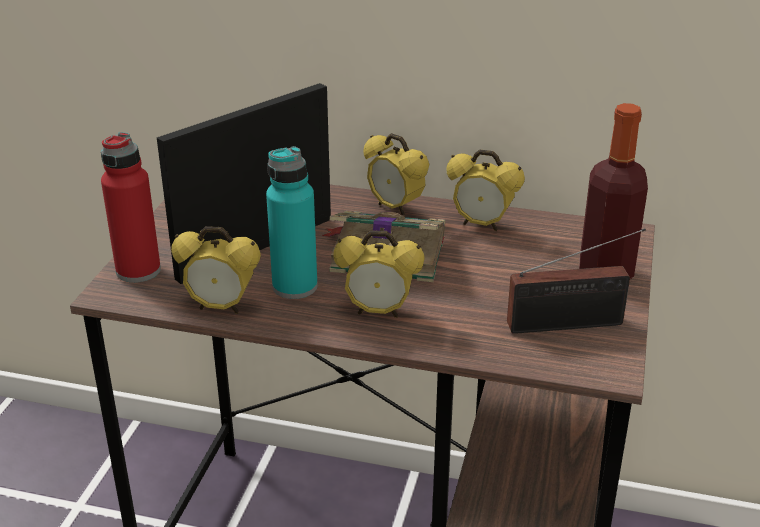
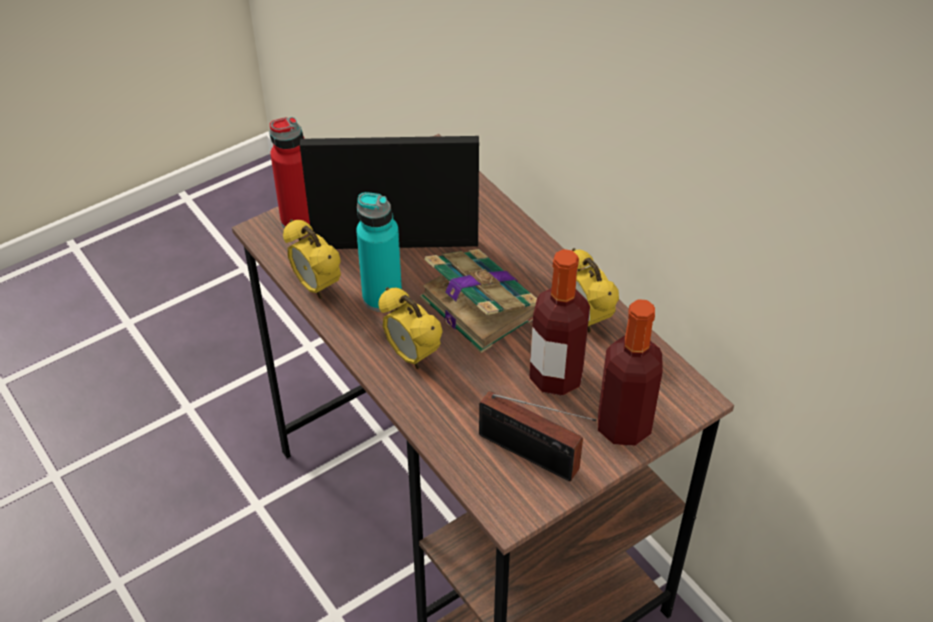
camera: 40 degrees right, 15 degrees up
alarm clock [364,133,429,215] -> none
none -> bottle [529,249,590,396]

